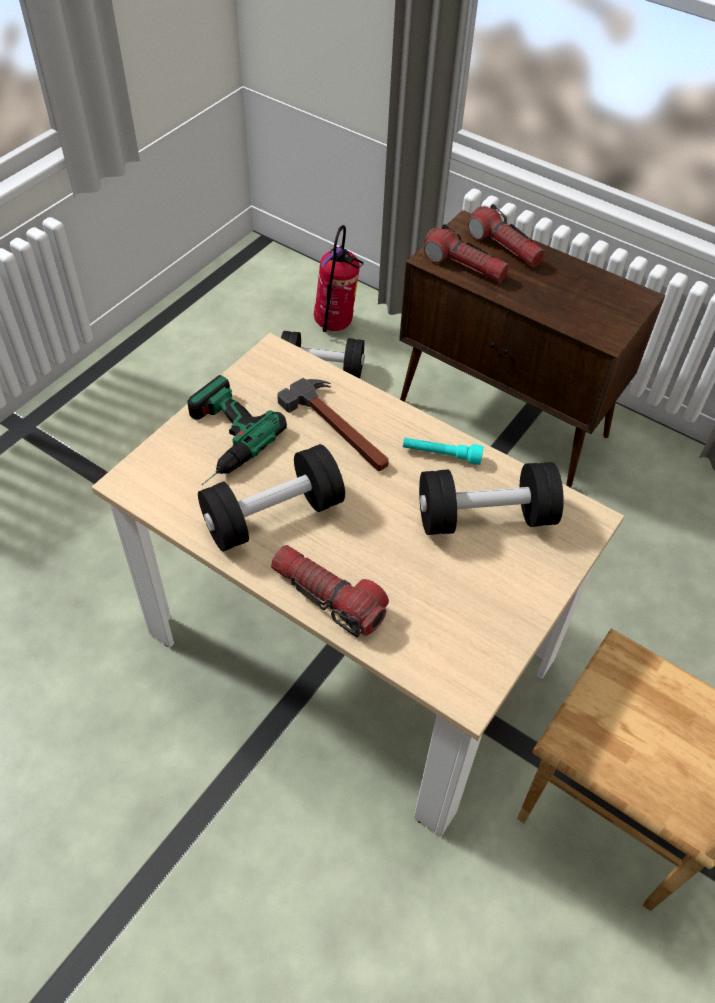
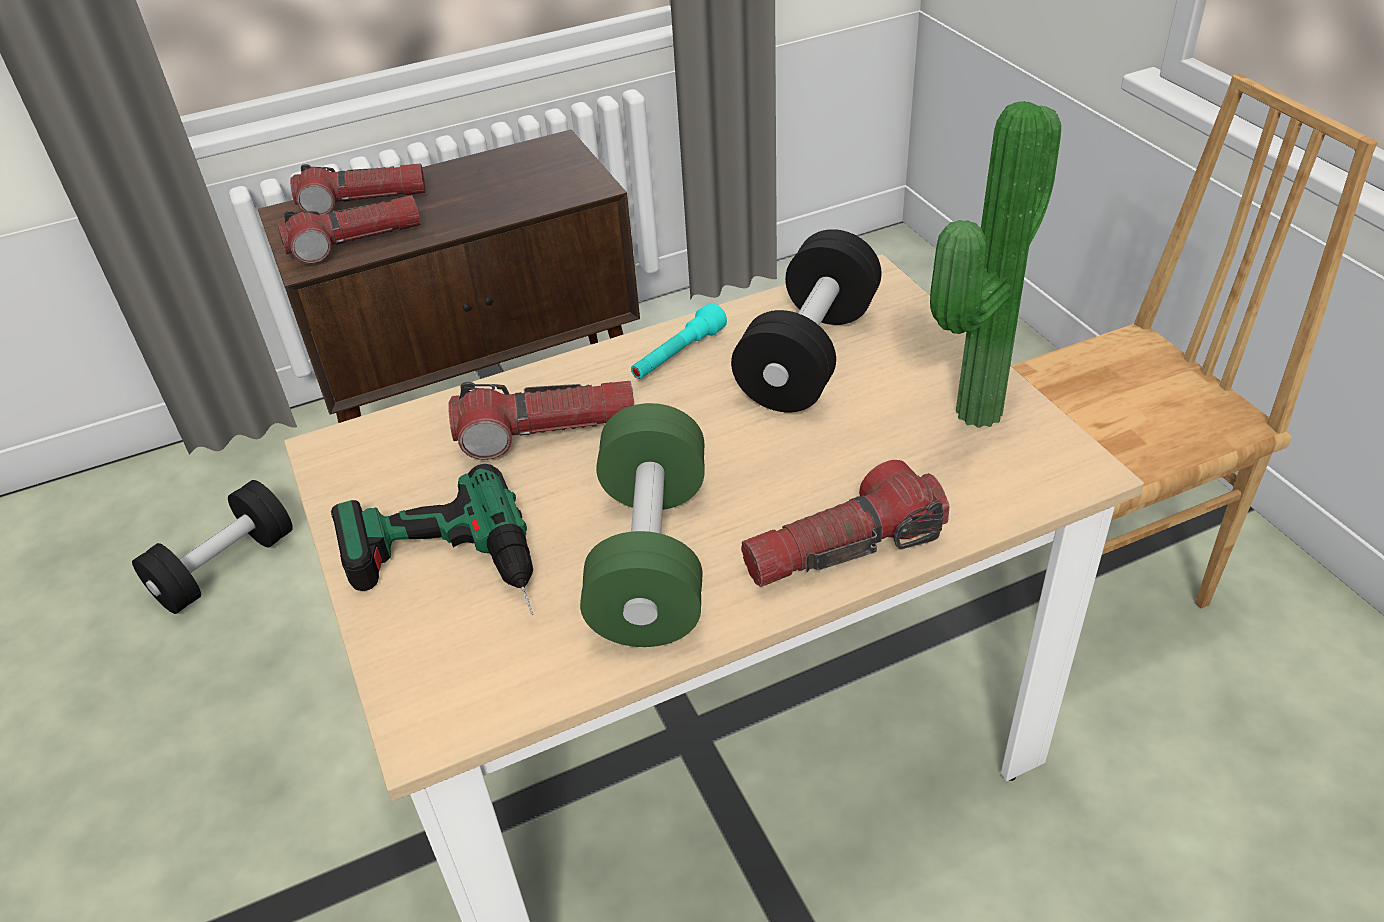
camera: 55 degrees left, 10 degrees down
black dumbbell [198,444,345,552] -> green dumbbell [580,403,704,647]
hammer [277,378,389,471] -> flashlight [448,381,635,460]
fire extinguisher [314,225,364,332] -> none
none -> potted plant [930,101,1061,428]

